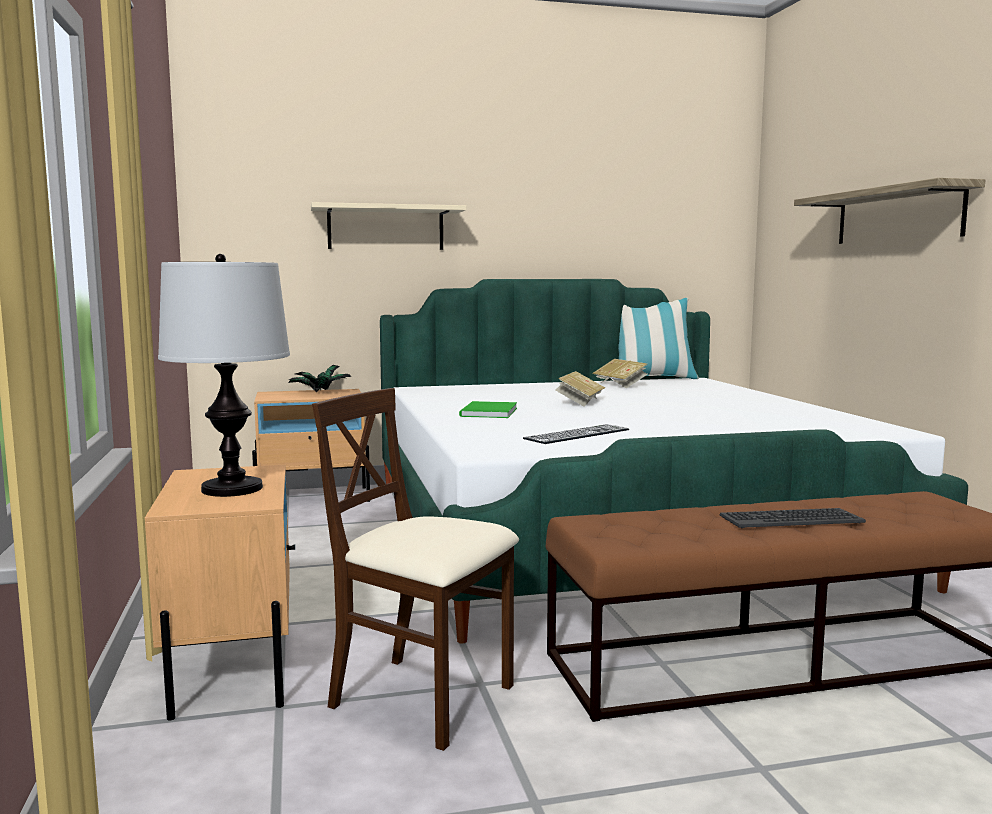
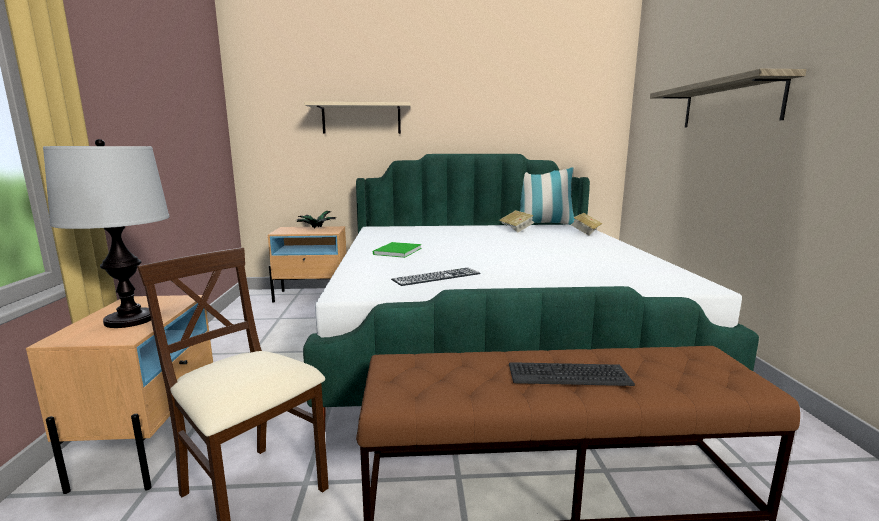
camera: 10 degrees right, 5 degrees up
book [555,371,605,406] -> book moved to [571,213,603,236]

